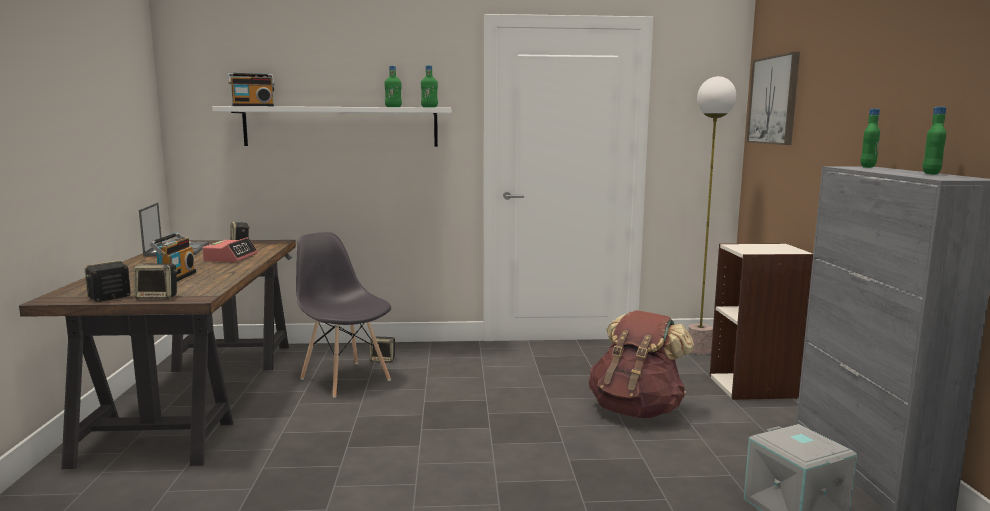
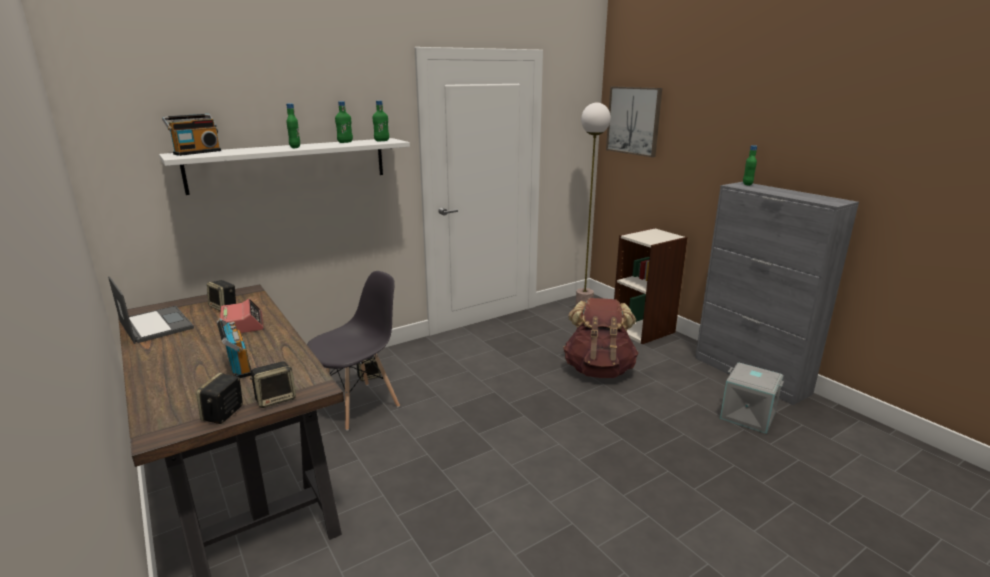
camera: 30 degrees left, 10 degrees up
grey chair [296,232,391,398] -> grey chair turned 120 degrees clockwise [307,271,400,431]
green bottle [922,107,946,174] -> green bottle moved to [286,103,300,148]

